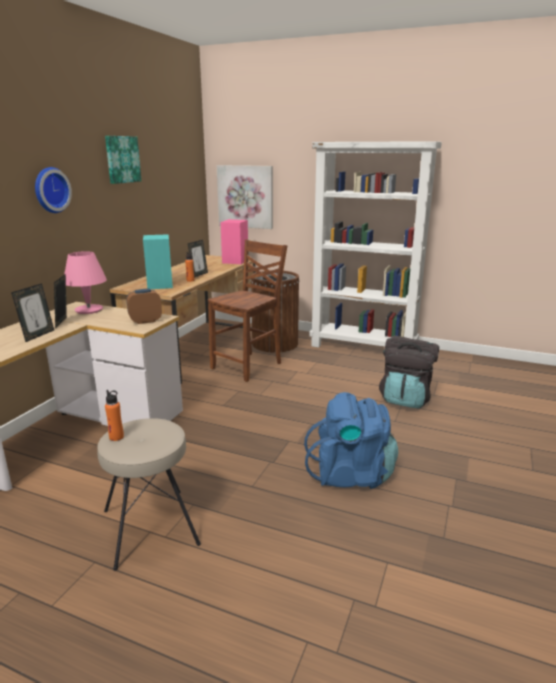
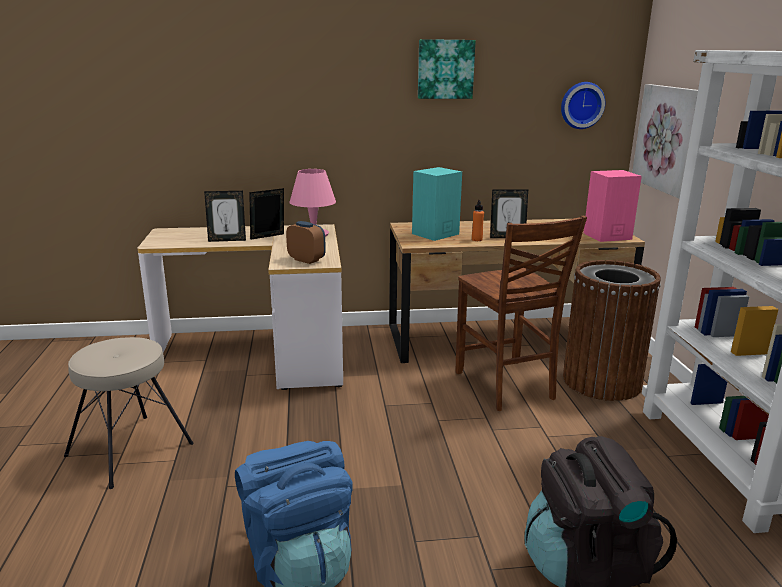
camera: 60 degrees right, 0 degrees up
wall clock [35,167,72,213] -> wall clock moved to [561,82,605,129]
orange bottle [105,390,124,441] -> none
brown chair [208,239,287,382] -> brown chair turned 60 degrees clockwise [455,216,587,411]

